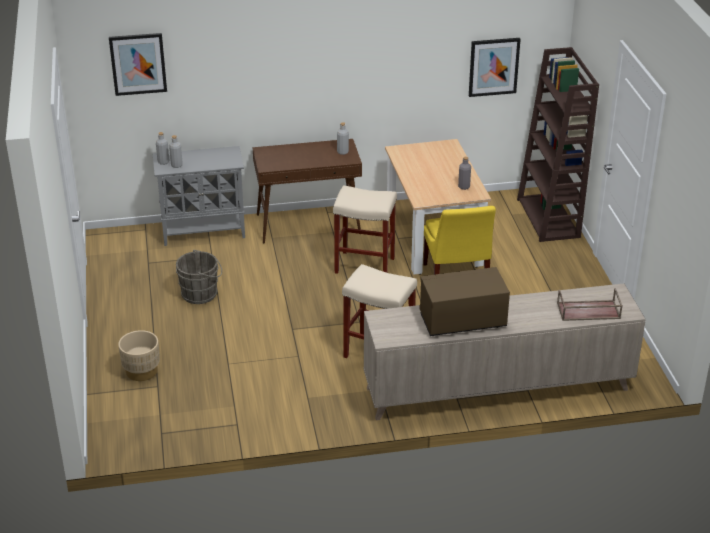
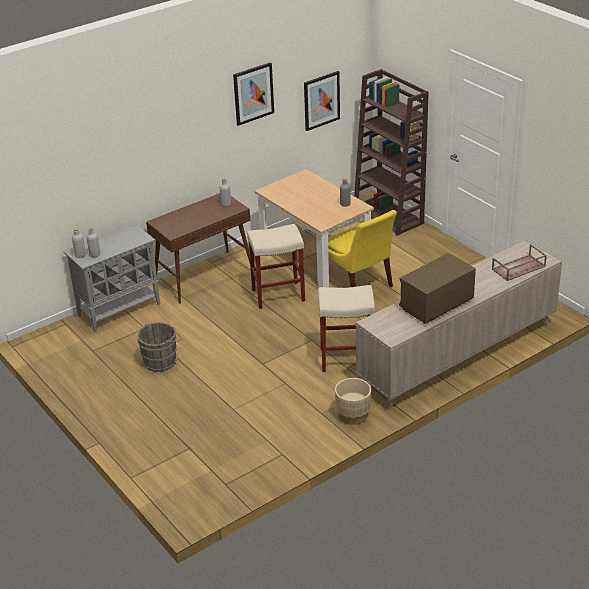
camera: 25 degrees left, 0 degrees up
picture [109,33,167,96] -> picture moved to [233,62,274,126]
beige planter [118,330,160,381] -> beige planter moved to [335,378,371,425]

